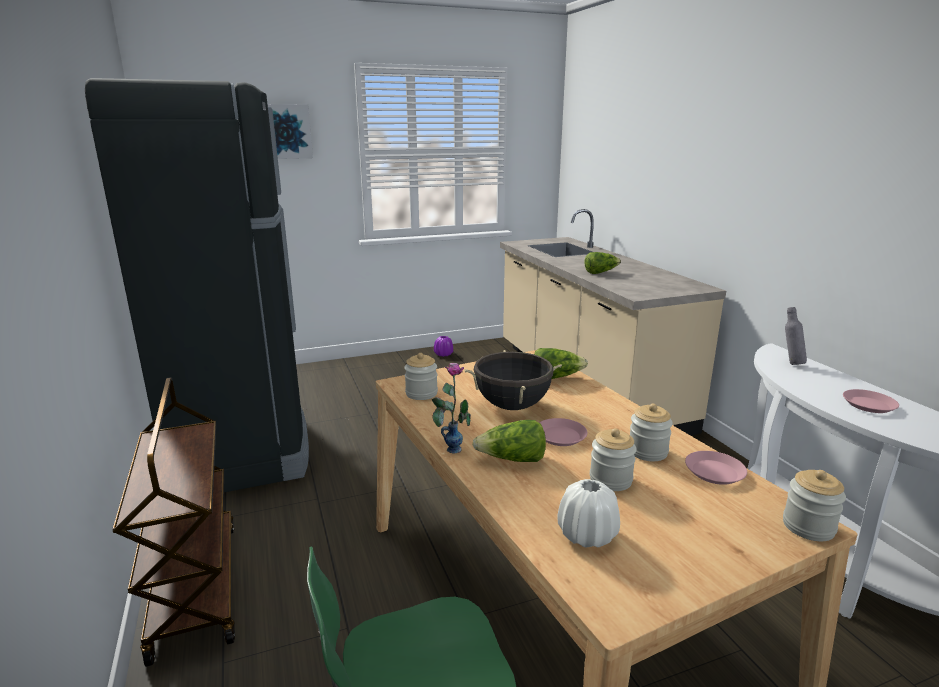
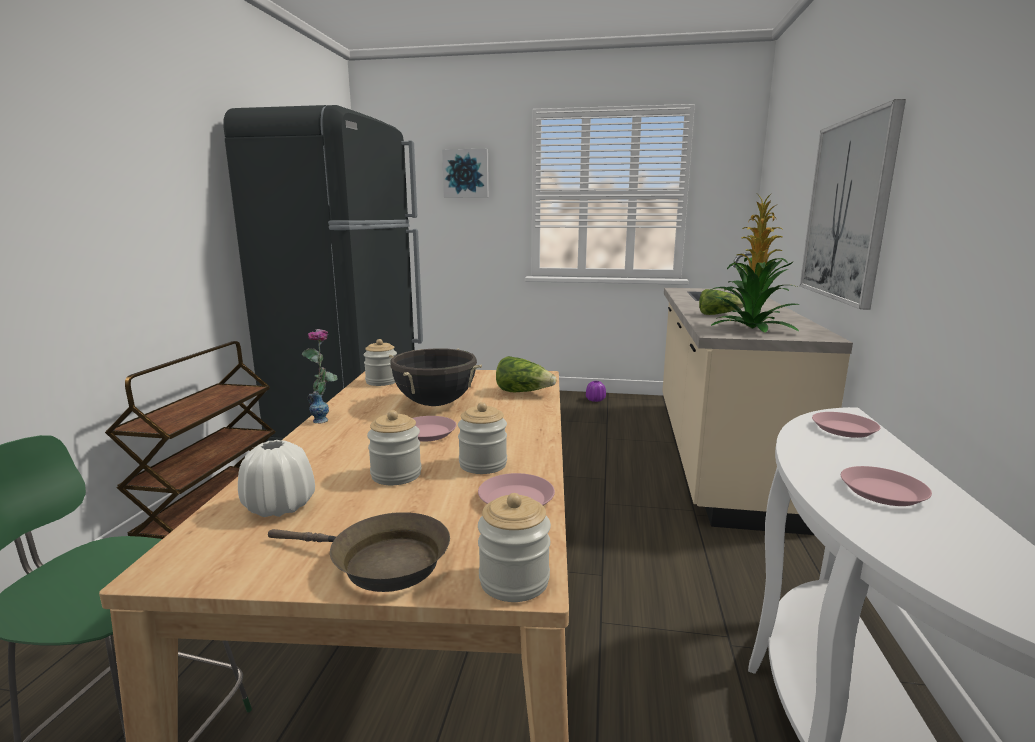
camera: 30 degrees right, 5 degrees down
lettuce [472,420,546,462] -> none
grey bottle [785,307,807,365] -> pink plate [812,412,880,438]
none -> brown frying pan [268,512,450,592]
none -> potted plant [711,193,800,333]
none -> picture [800,99,906,310]

